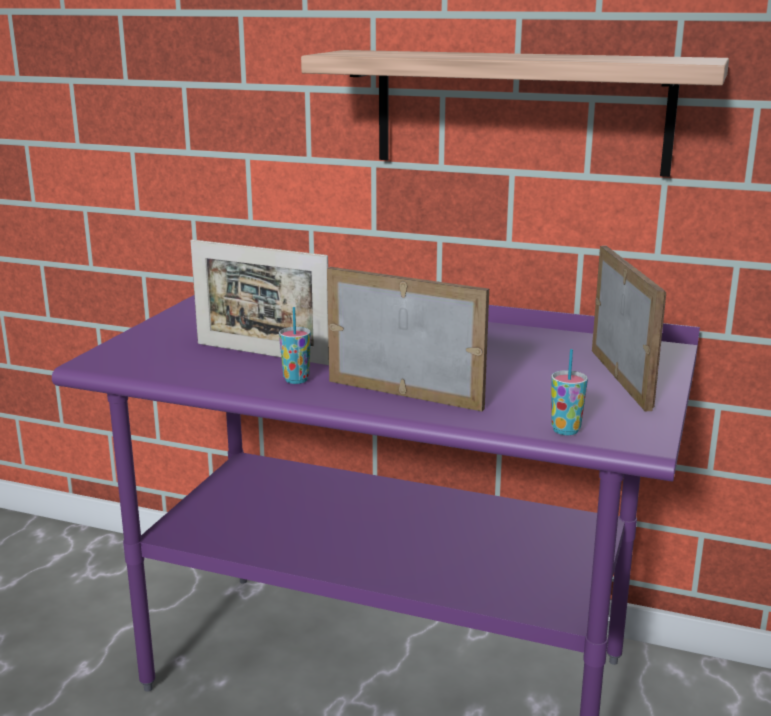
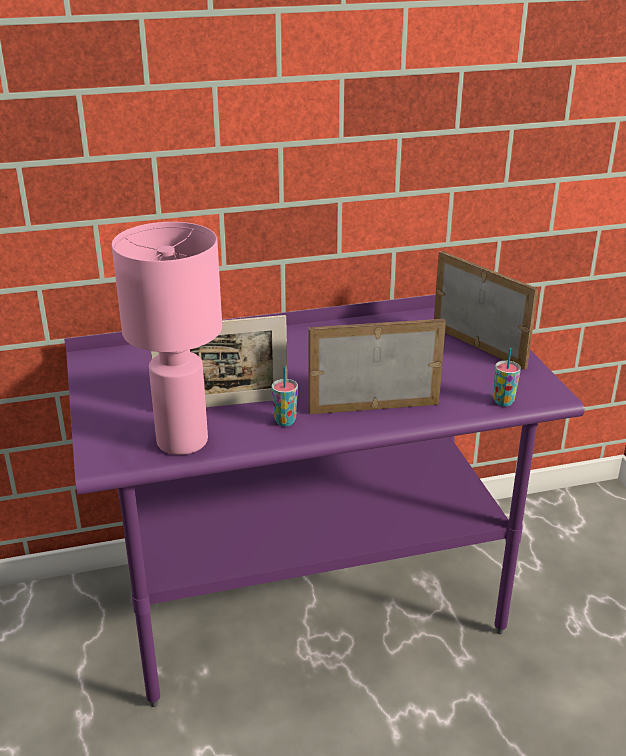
camera: 35 degrees left, 10 degrees up
shelf [301,50,729,177] -> none
none -> pink table lamp [112,222,222,455]

